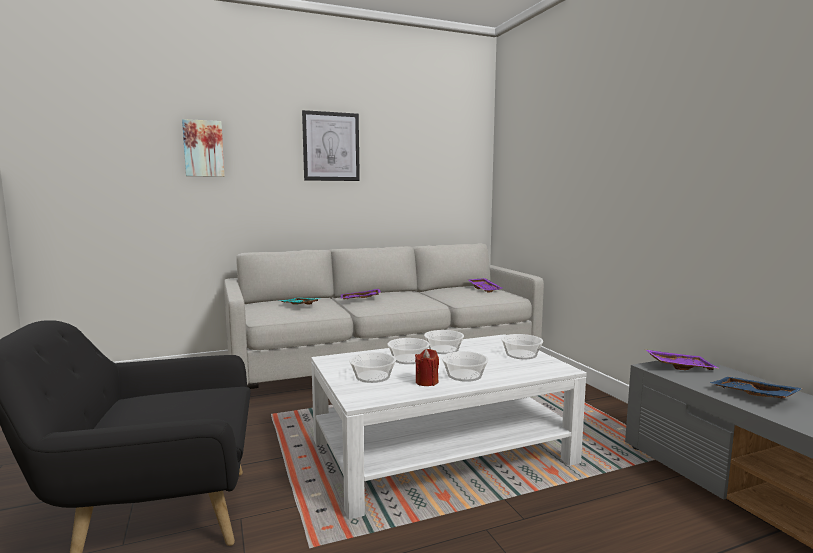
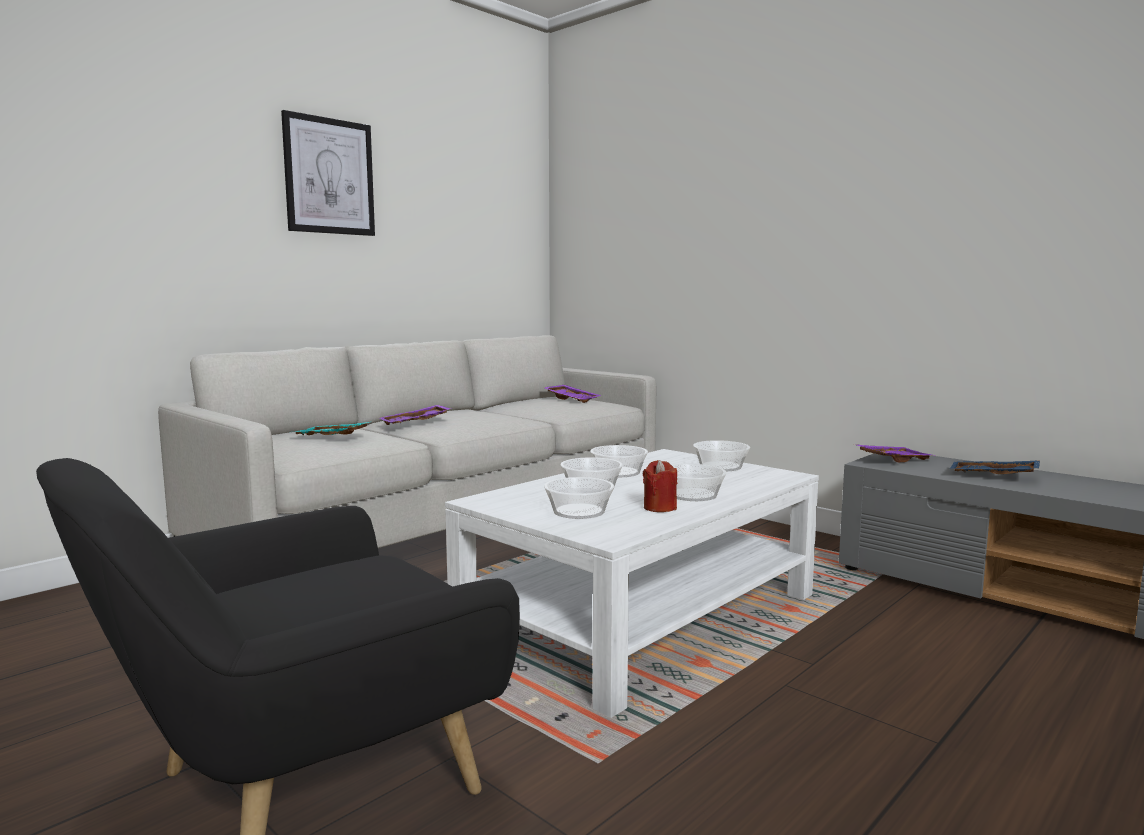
camera: 25 degrees left, 0 degrees up
picture [182,119,225,177] -> none

